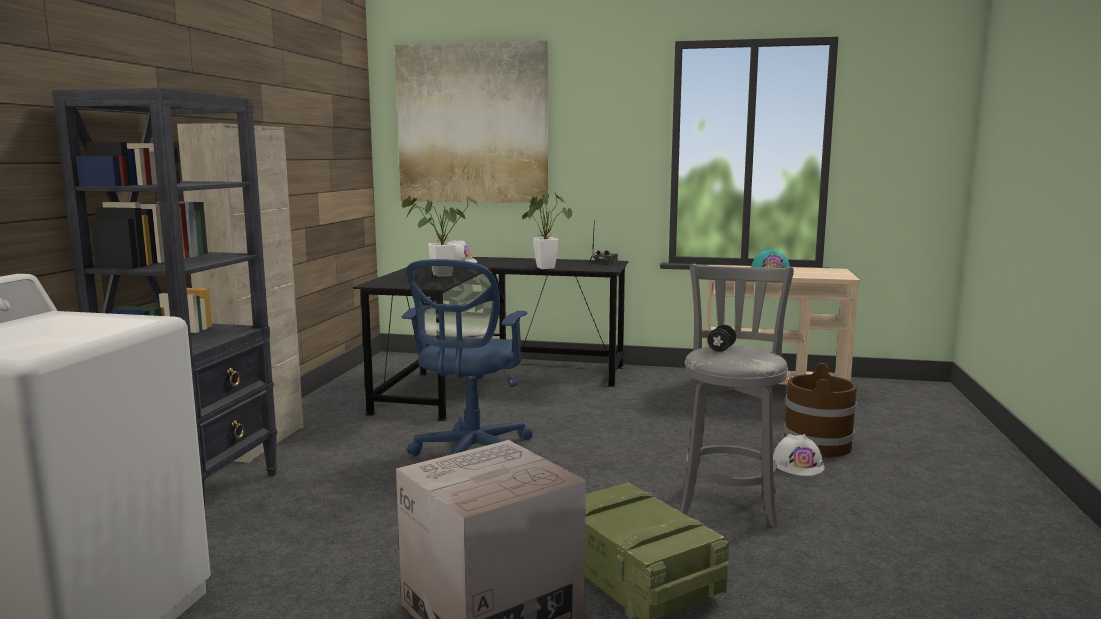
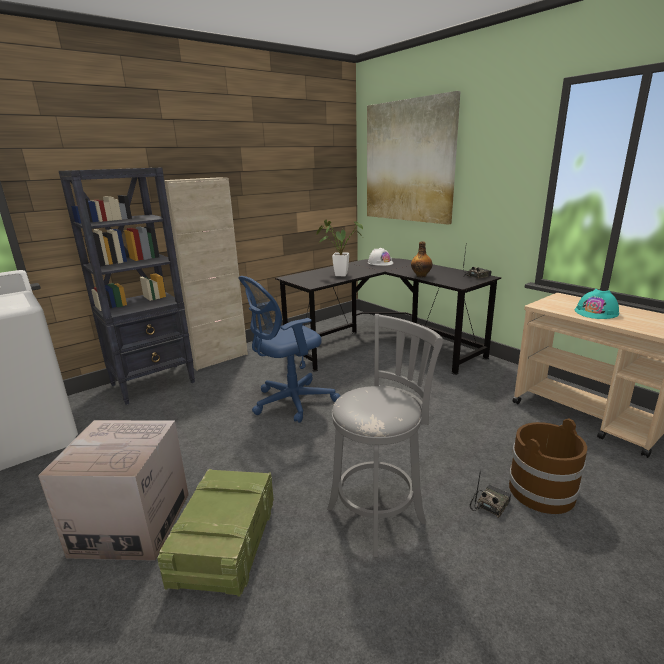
camera: 40 degrees right, 10 degrees up
potted plant [522,193,572,269] -> bottle [411,242,432,278]
black dumbbell [707,325,736,352] -> none
white hard hat [773,434,825,476] -> radio [470,470,511,518]

